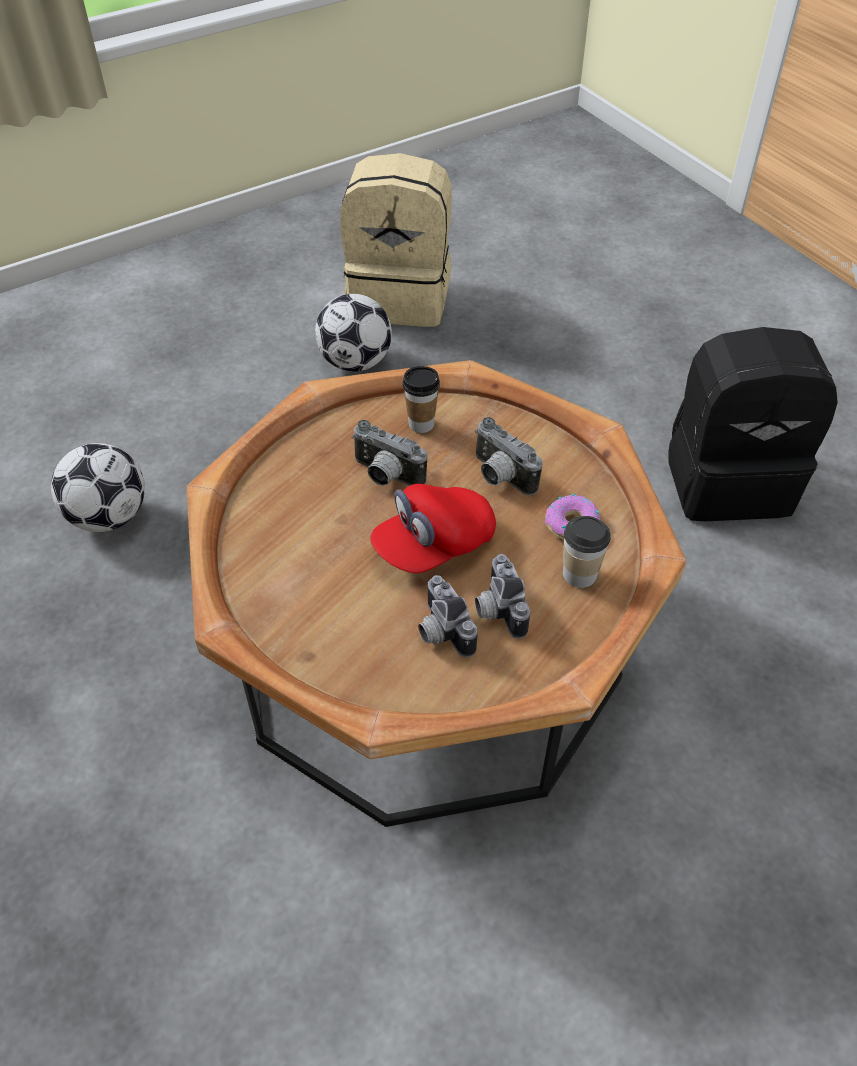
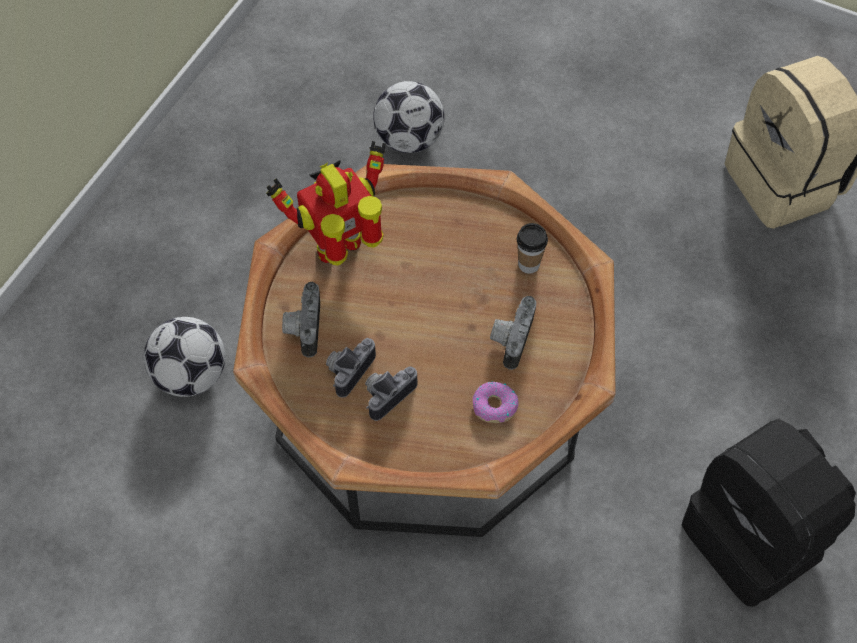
camera: 60 degrees right, 10 degrees up
football [315,294,392,372] -> football moved to [144,317,225,397]
camera [351,420,427,486] -> camera moved to [282,282,320,358]
red cap [370,484,496,573] -> none
cup [563,516,610,588] -> none
none -> toy robot [266,141,386,266]

